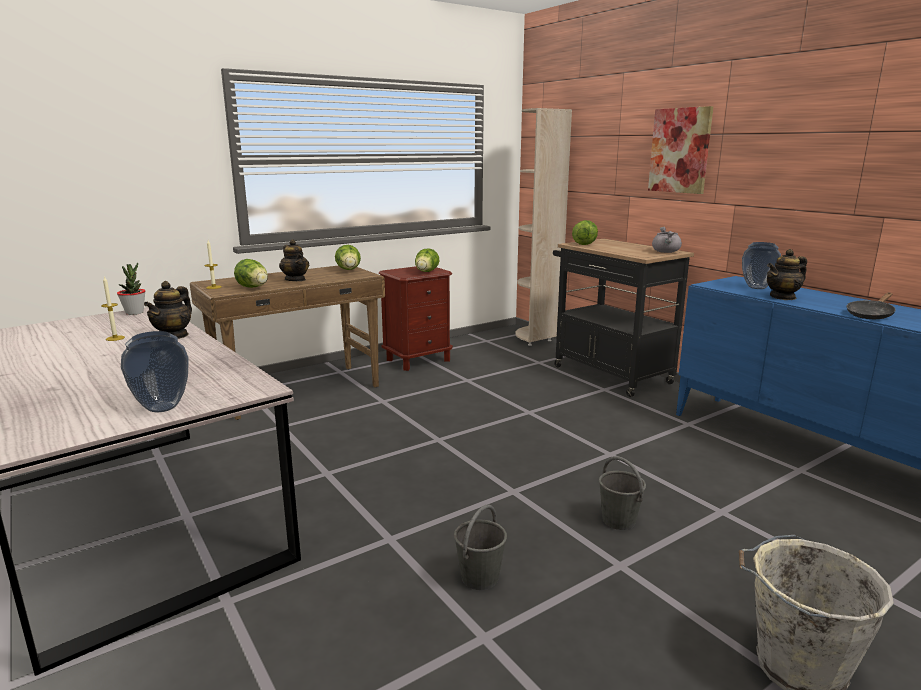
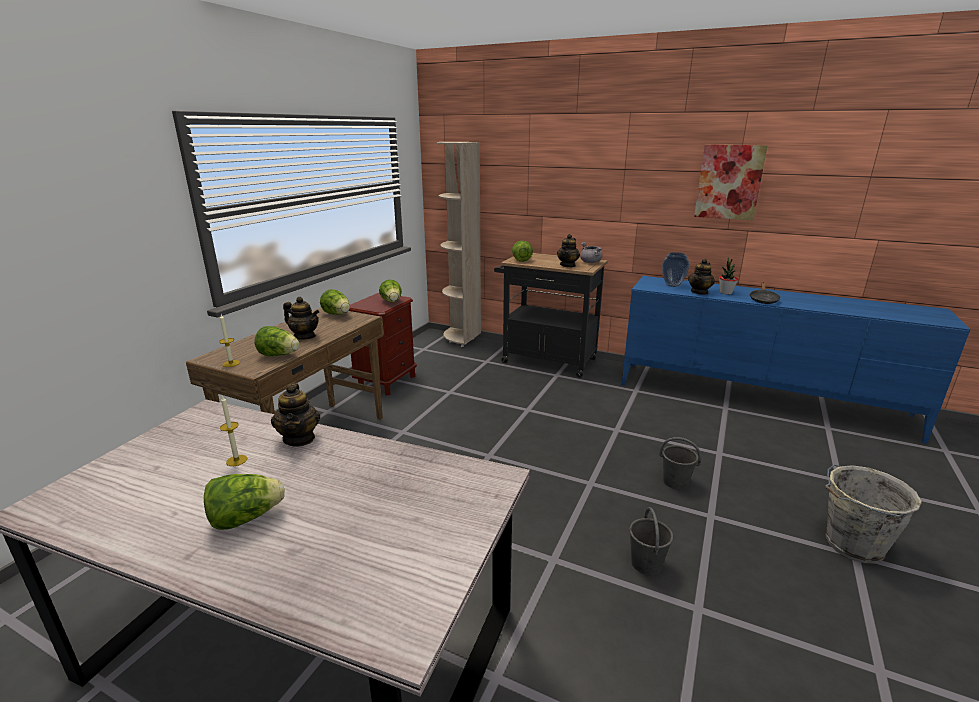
camera: 30 degrees left, 5 degrees up
potted plant [117,262,145,315] -> potted plant moved to [719,257,738,294]
vase [121,331,189,412] -> none
picture [648,106,714,194] -> picture moved to [694,145,768,220]
none -> lettuce [204,474,285,530]
none -> teapot [557,234,580,267]

